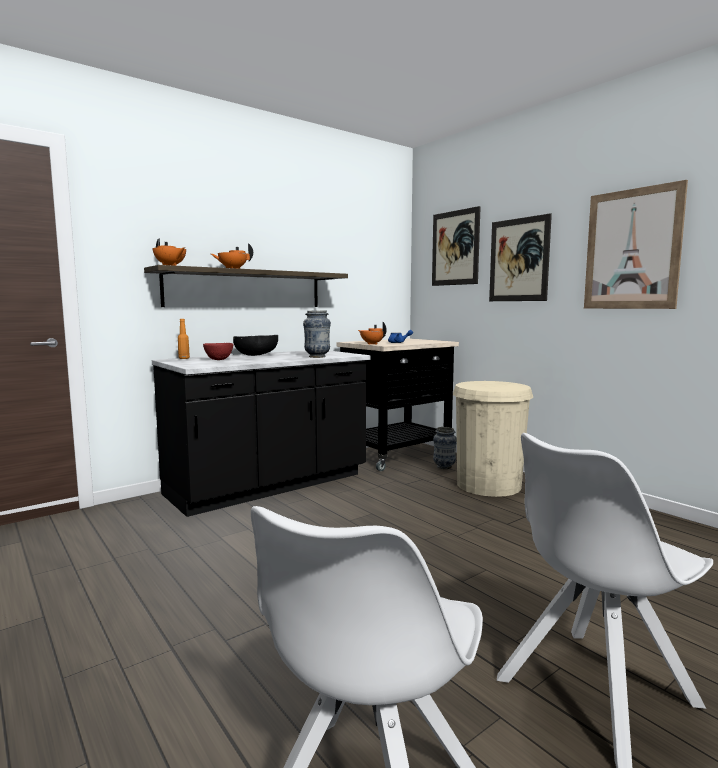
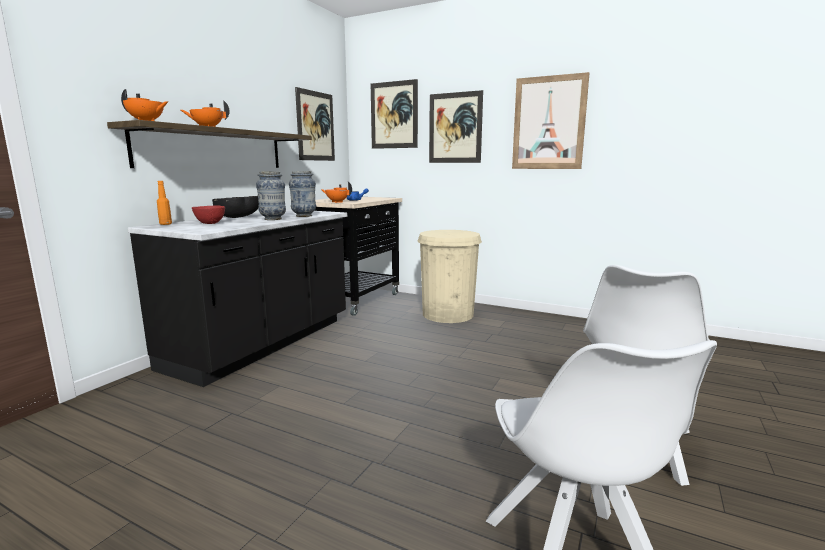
camera: 25 degrees left, 5 degrees up
vase [433,427,457,469] -> vase moved to [256,171,286,220]
none -> picture [295,87,335,161]

